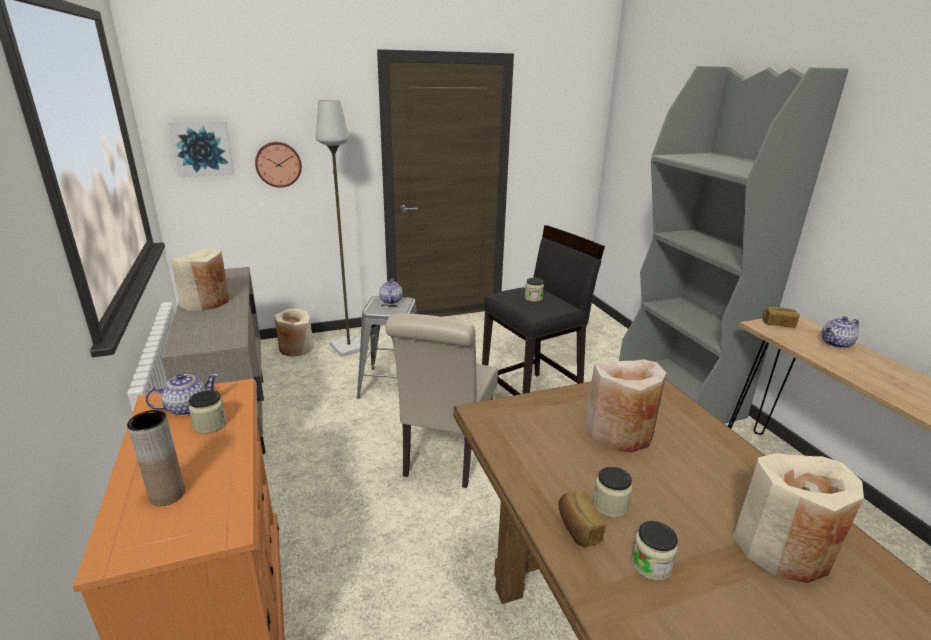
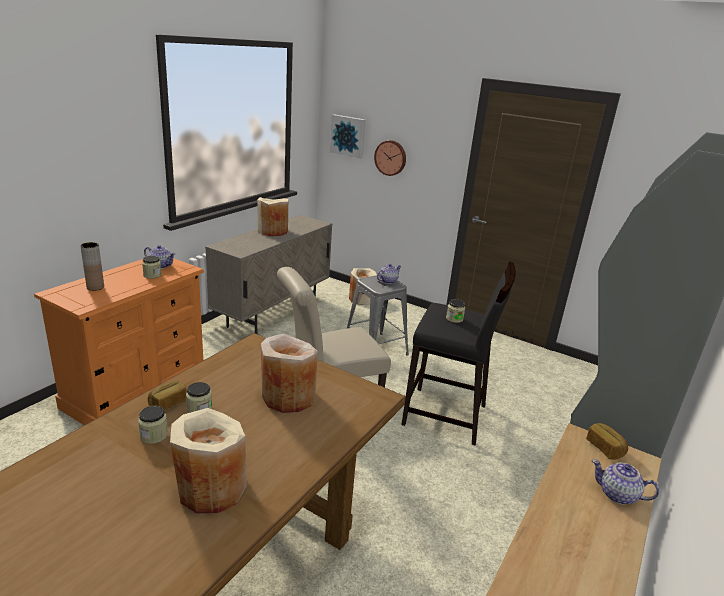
camera: 50 degrees right, 0 degrees up
grey floor lamp [316,100,369,357] -> none

